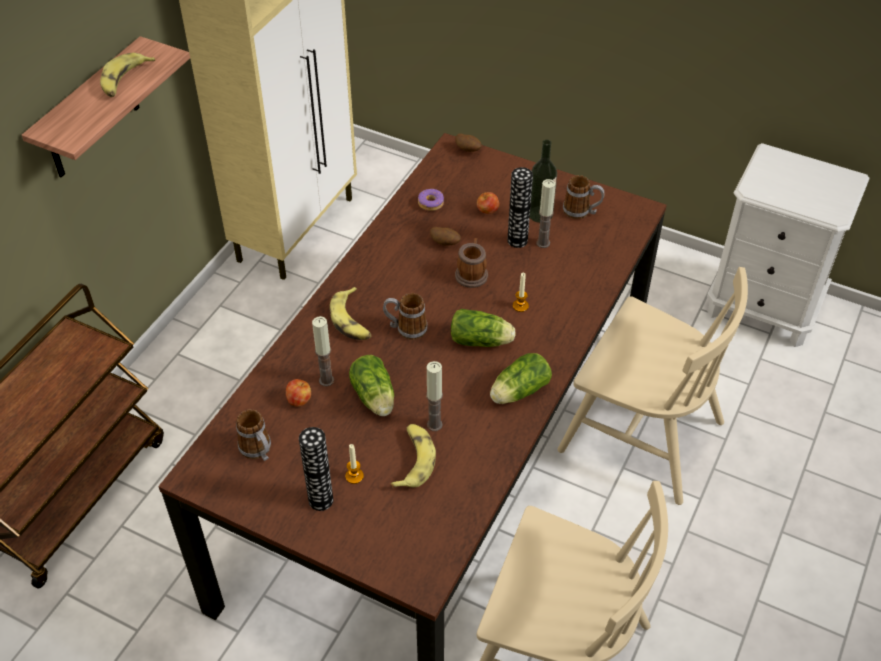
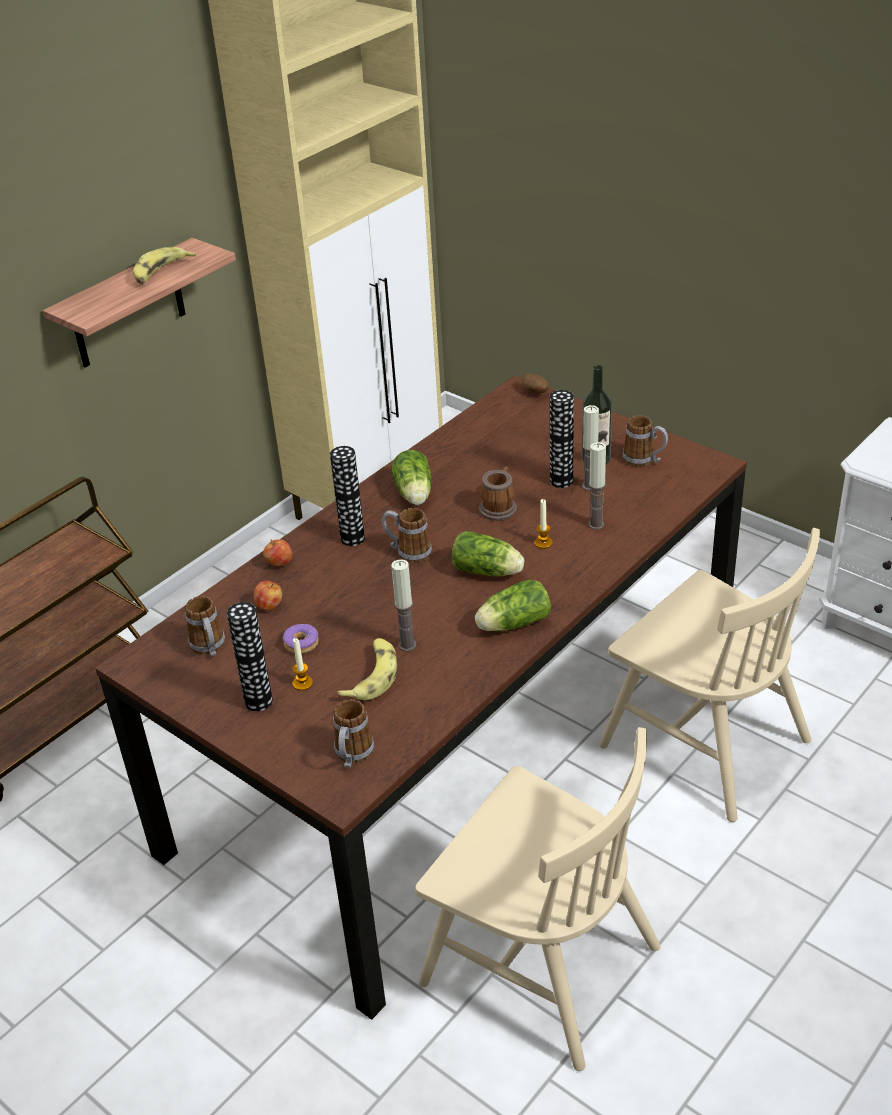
camera: 15 degrees right, 10 degrees down
candle [312,316,334,386] -> candle moved to [588,442,606,530]
banana [330,287,371,340] -> vase [330,446,365,546]
lettuce [349,355,394,416] -> lettuce moved to [391,450,432,505]
donut [418,189,444,211] -> donut moved to [283,624,319,654]
potato [430,227,461,246] -> none
apple [477,192,499,214] -> apple moved to [263,539,293,566]
none -> mug [333,699,374,768]

